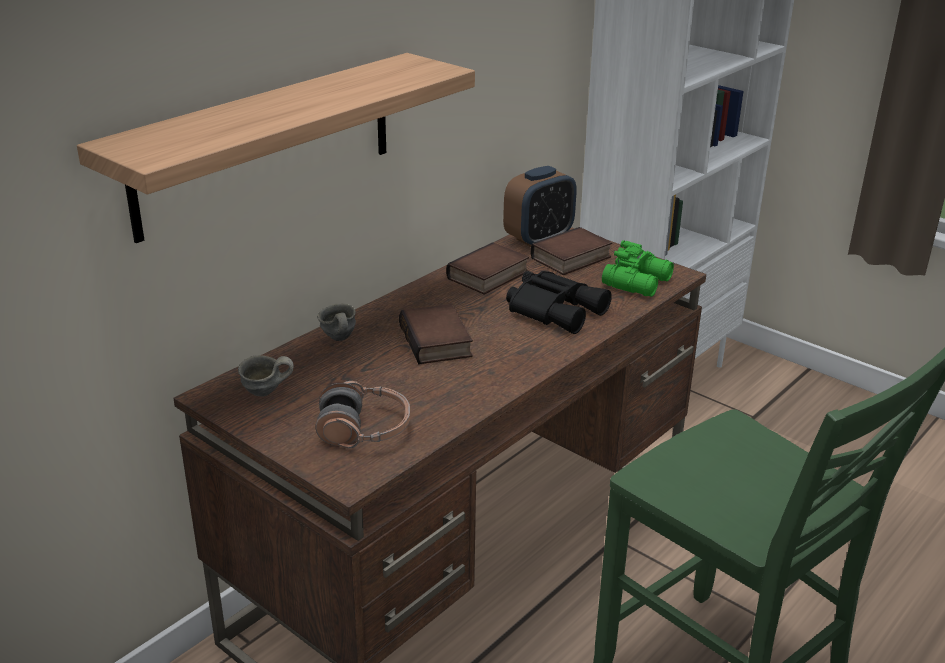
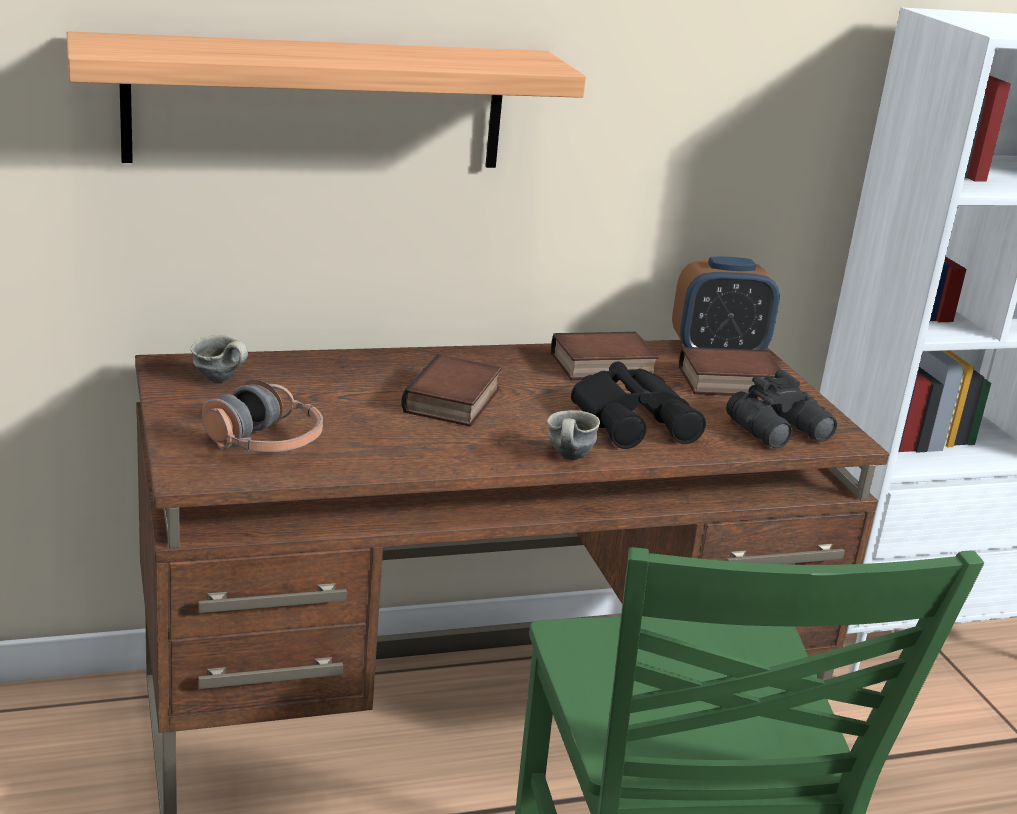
camera: 30 degrees right, 5 degrees down
grey mug [317,303,356,341] -> grey mug moved to [547,410,600,460]
green binoculars [602,240,674,297] -> black binoculars [726,369,837,448]

